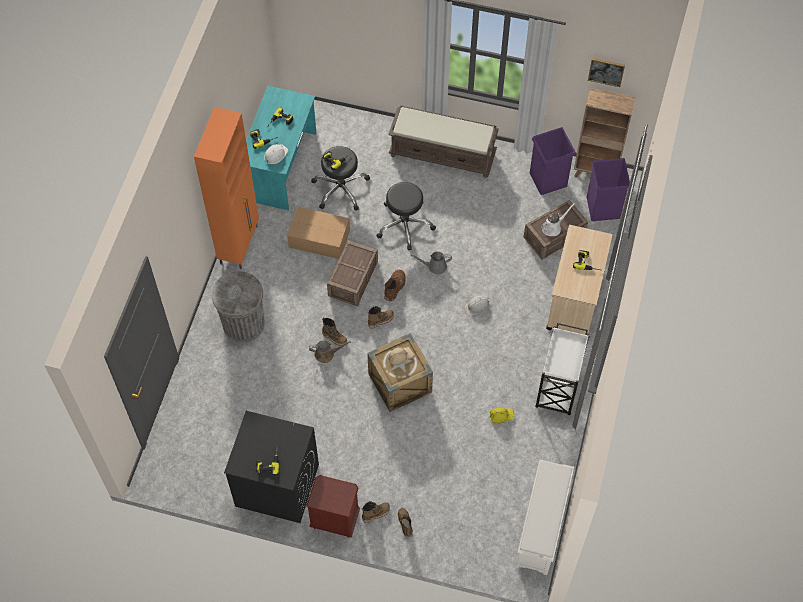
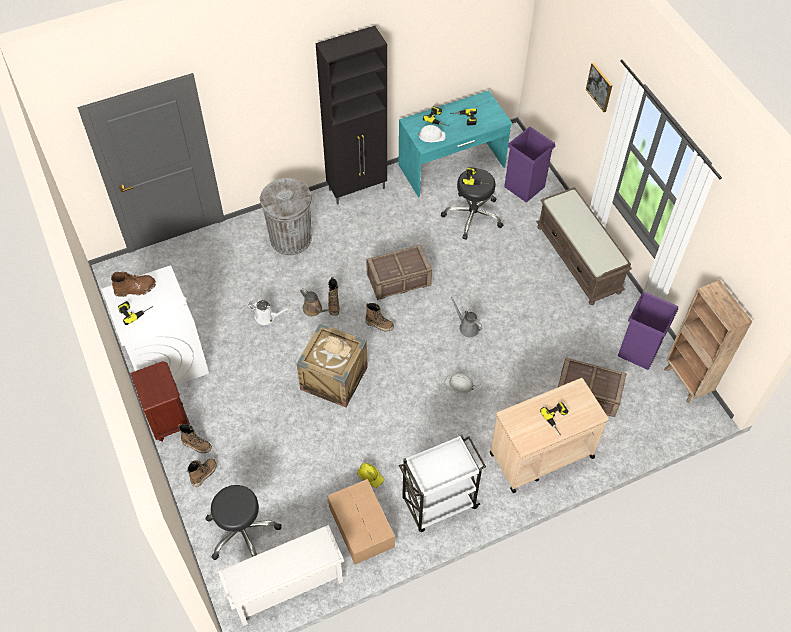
camera: 50 degrees right, 5 degrees down
orange cabinet [194,107,259,269] -> black cabinet [316,26,387,205]
black washing machine [224,411,319,523] -> white washing machine [102,265,209,386]
cardboard box [287,206,350,259] -> cardboard box moved to [328,479,395,564]
black stool [376,182,436,250] -> black stool moved to [205,485,281,560]
brown boot [384,270,406,302] -> brown boot moved to [111,272,156,297]
white watering can [541,203,575,236] -> white watering can moved to [248,300,290,325]
purple trash can [587,158,630,221] -> purple trash can moved to [504,127,556,202]
picture [588,58,625,87] -> picture moved to [586,62,612,112]

